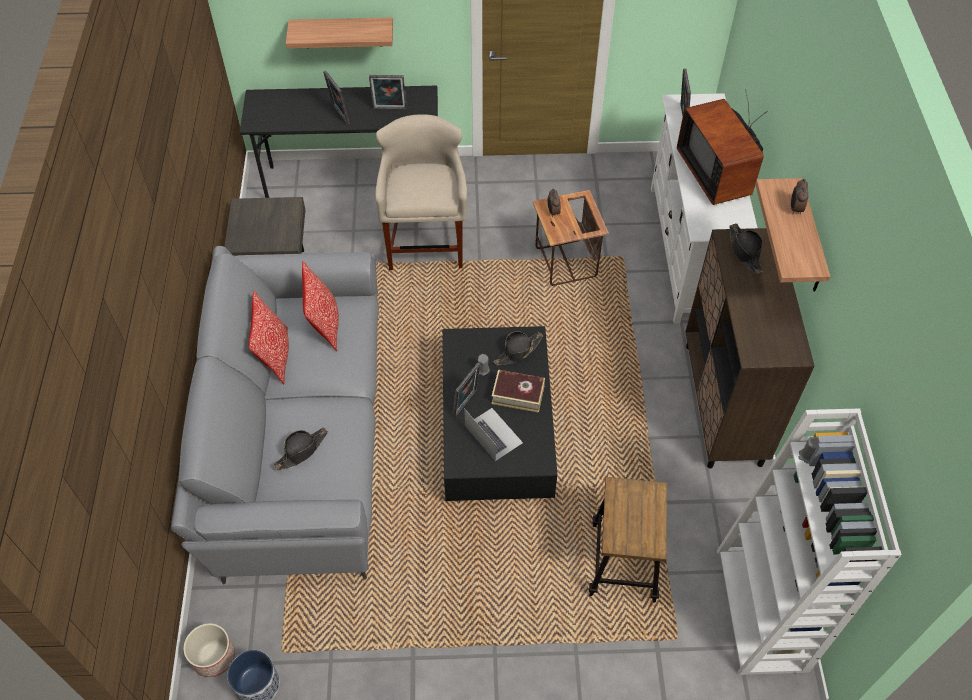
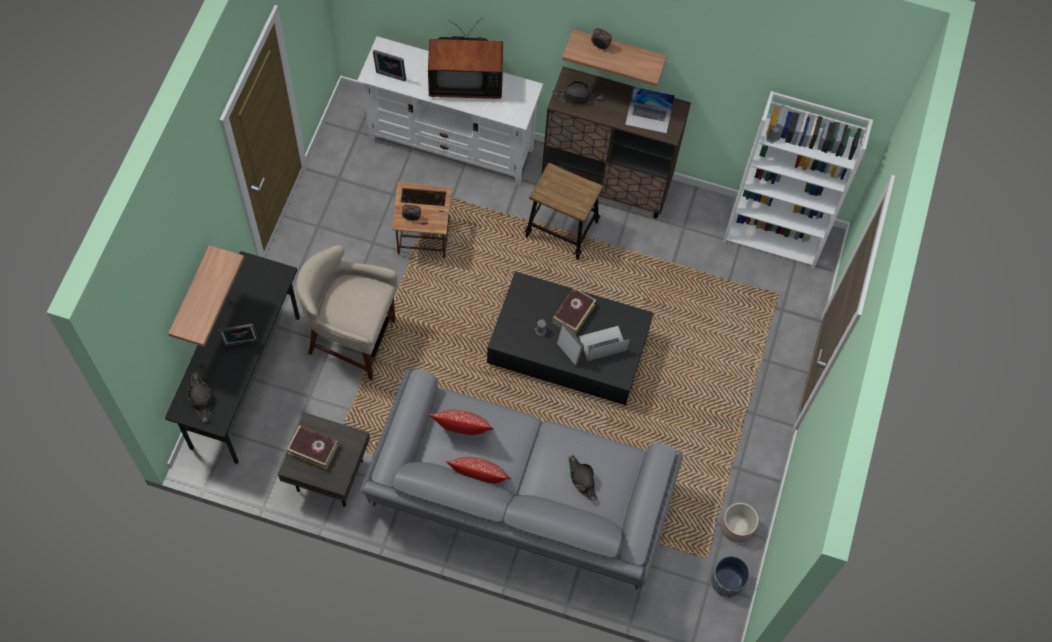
camera: 75 degrees left, 10 degrees up
planter [183,623,235,677] -> planter moved to [721,503,758,543]
picture frame [369,75,407,110] -> none
black hat [493,331,543,366] -> black hat moved to [187,372,212,423]
stool [589,477,667,603] -> stool moved to [525,162,603,260]
none -> book [287,425,339,470]
none -> laptop [625,87,675,133]

